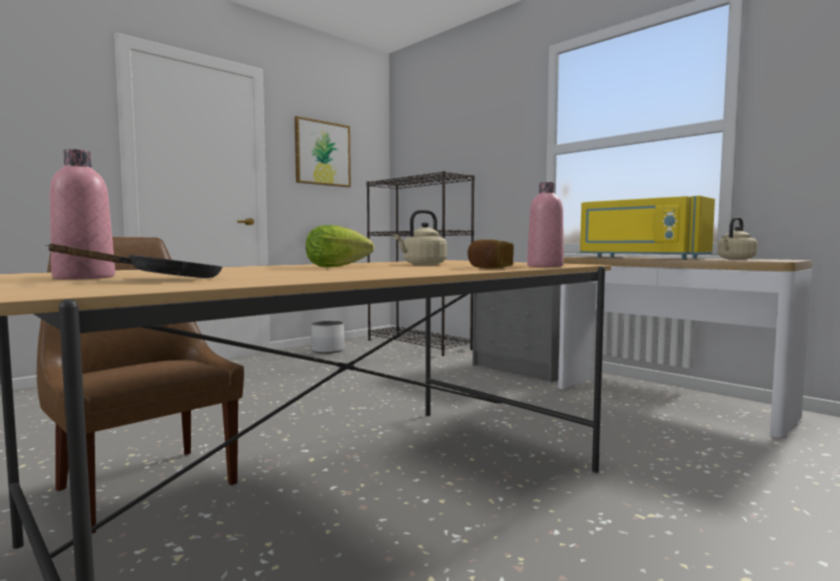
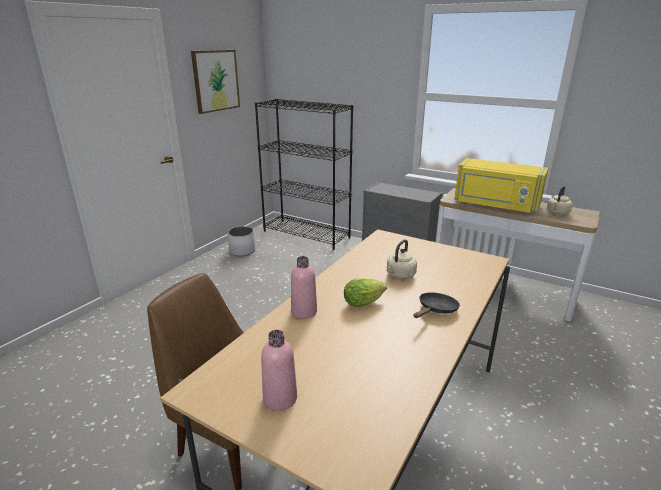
camera: 15 degrees left, 20 degrees up
black frying pan [46,244,223,278] -> black frying pan moved to [413,292,460,318]
bread [468,239,514,268] -> none
pink bottle [527,182,564,267] -> pink bottle moved to [291,256,317,319]

